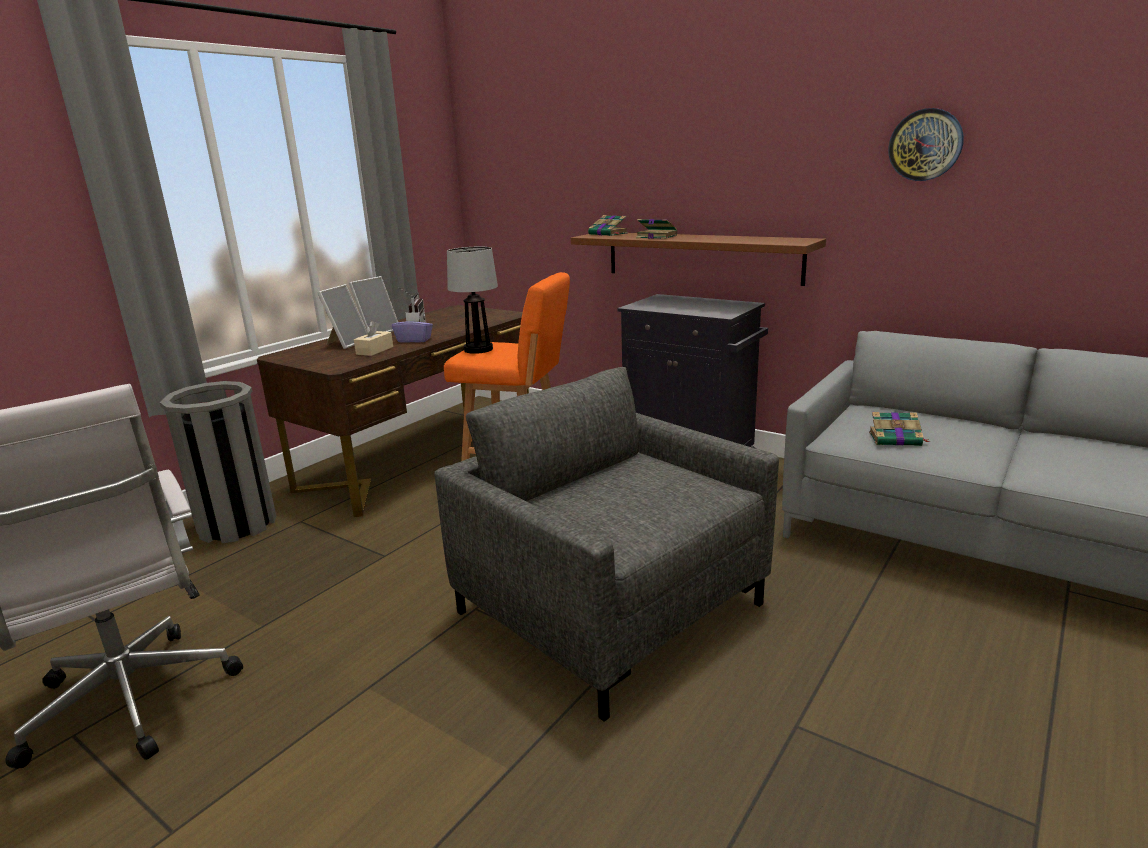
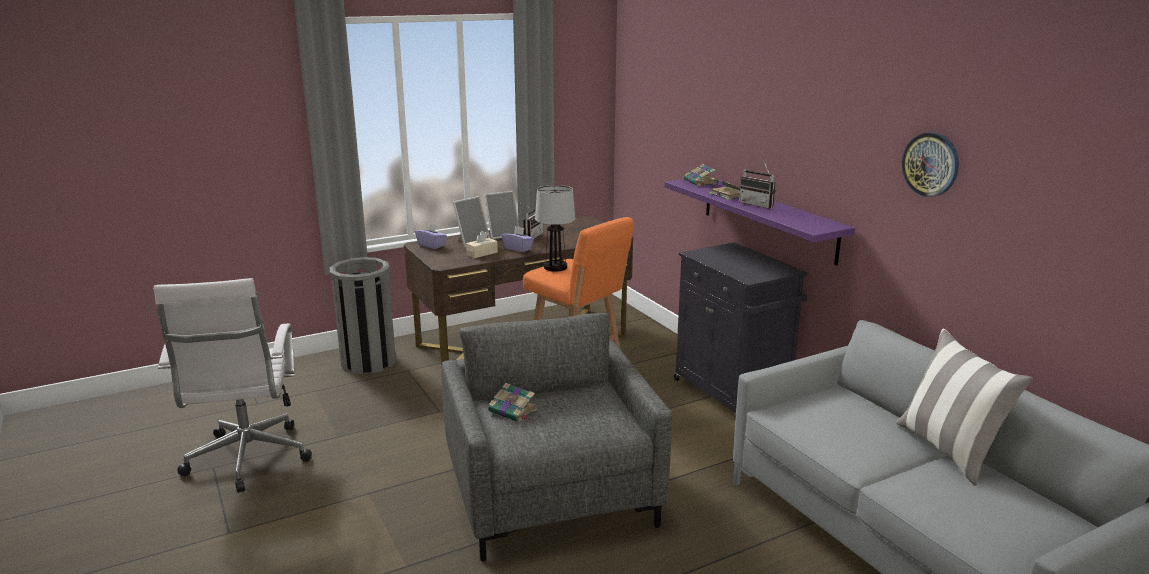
camera: 25 degrees right, 0 degrees up
brown shelf [571,233,826,286] -> purple shelf [665,179,855,266]
book [869,412,930,446] -> book moved to [488,383,537,422]
none -> purple tissue box [415,223,447,249]
none -> radio [739,162,776,209]
none -> pillow [896,329,1032,486]

